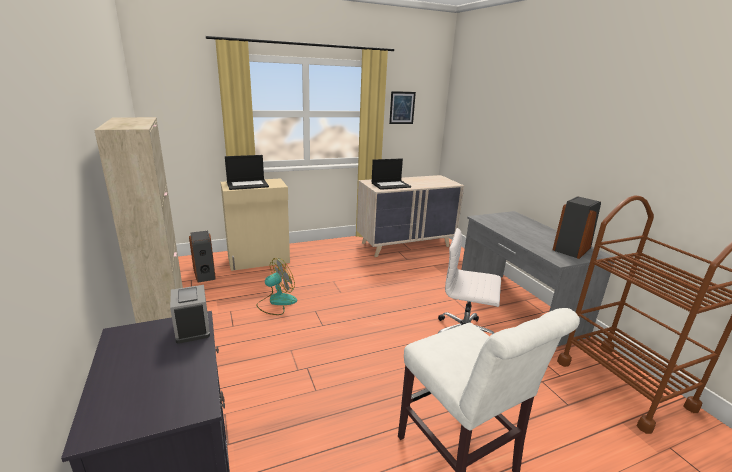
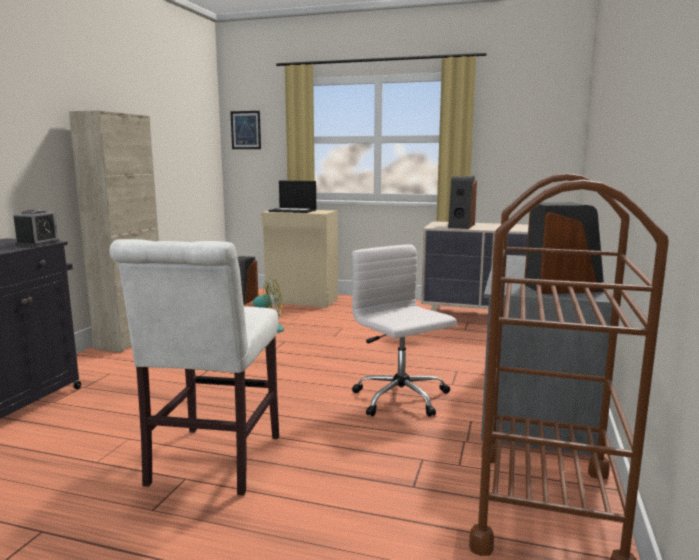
camera: 40 degrees right, 10 degrees down
laptop [372,158,411,190] -> speaker [448,176,477,229]
picture [389,91,416,124] -> picture moved to [230,111,261,149]

